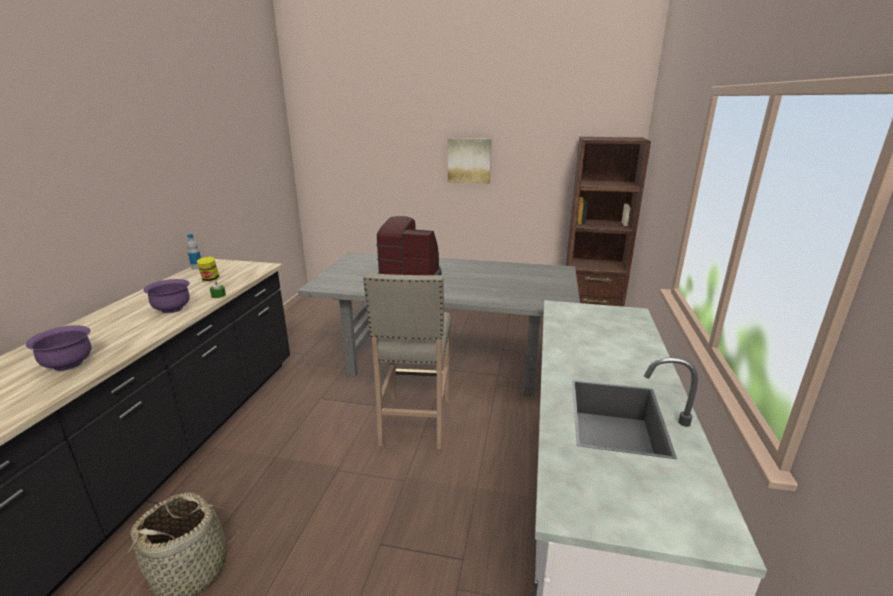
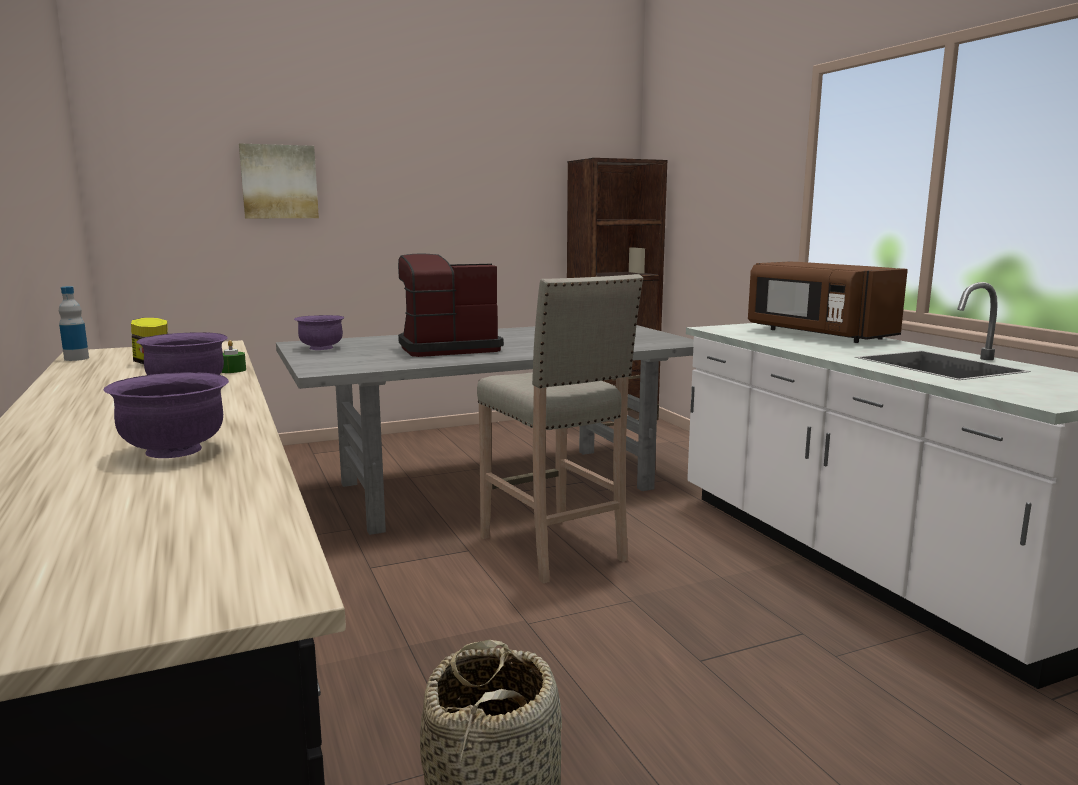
camera: 35 degrees left, 10 degrees down
picture [448,138,491,184] -> picture moved to [239,143,319,218]
none -> purple bowl [294,315,345,350]
none -> brown microwave [748,261,908,343]

